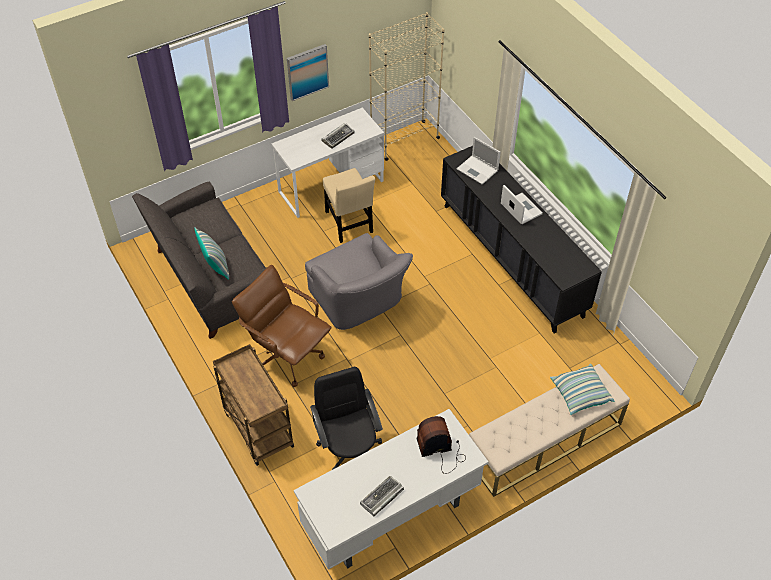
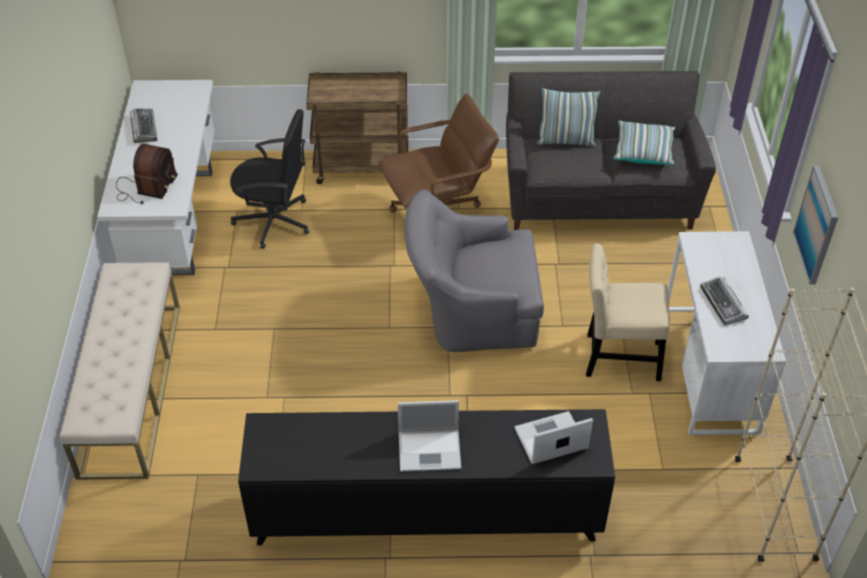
camera: 120 degrees right, 5 degrees down
pillow [550,364,615,415] -> pillow moved to [613,120,675,165]

